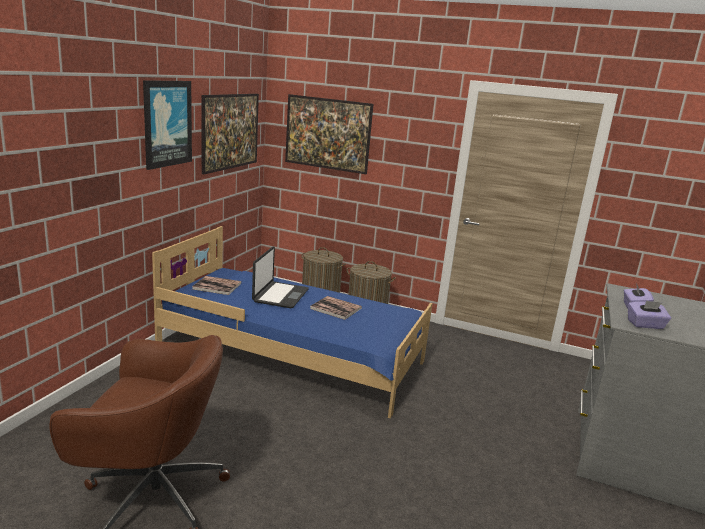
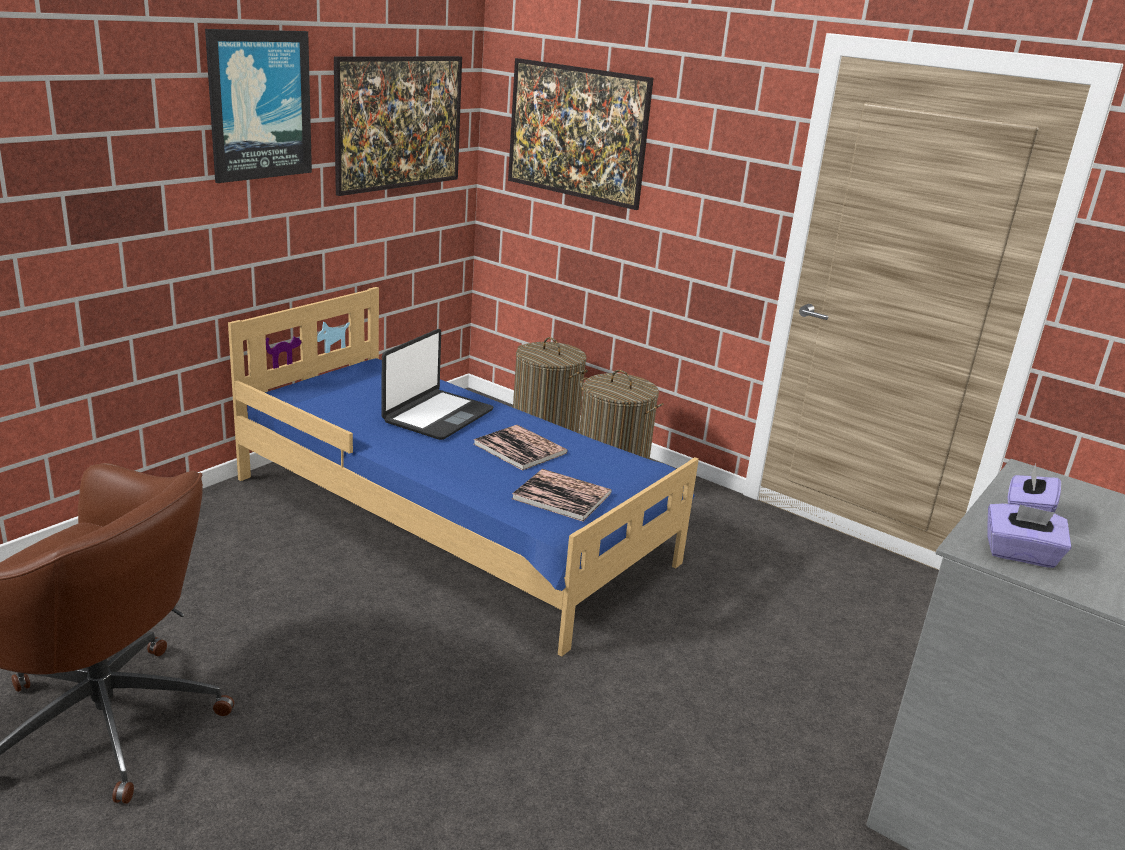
camera: 15 degrees right, 5 degrees up
book [192,276,241,295] -> book moved to [512,469,612,521]

